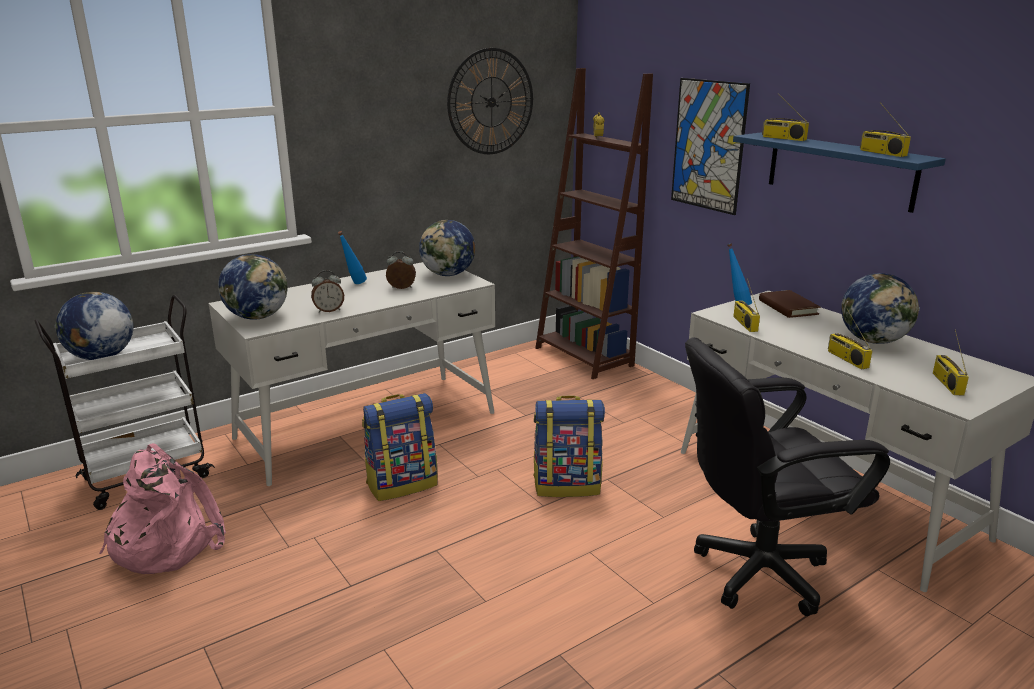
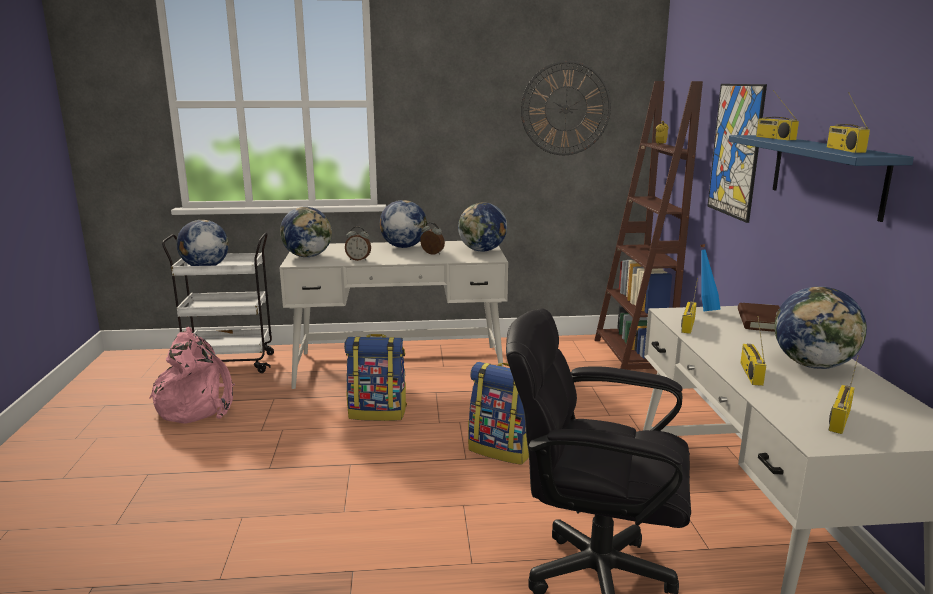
camera: 30 degrees right, 5 degrees down
blue bottle [338,231,367,284] -> globe [379,200,427,248]

